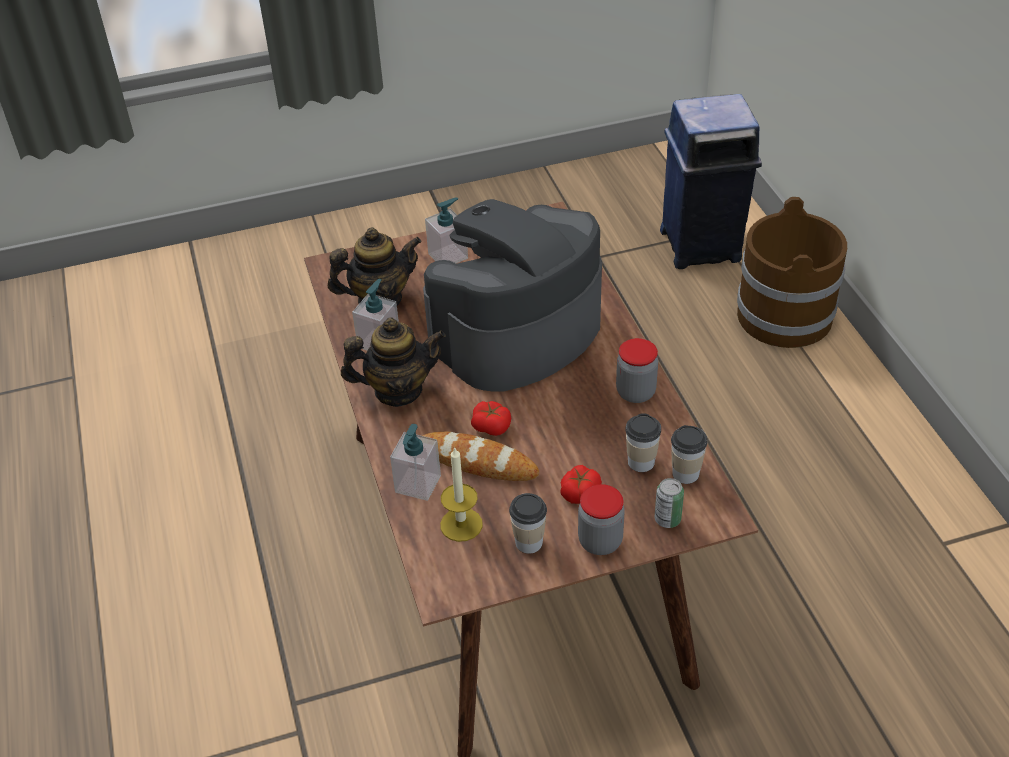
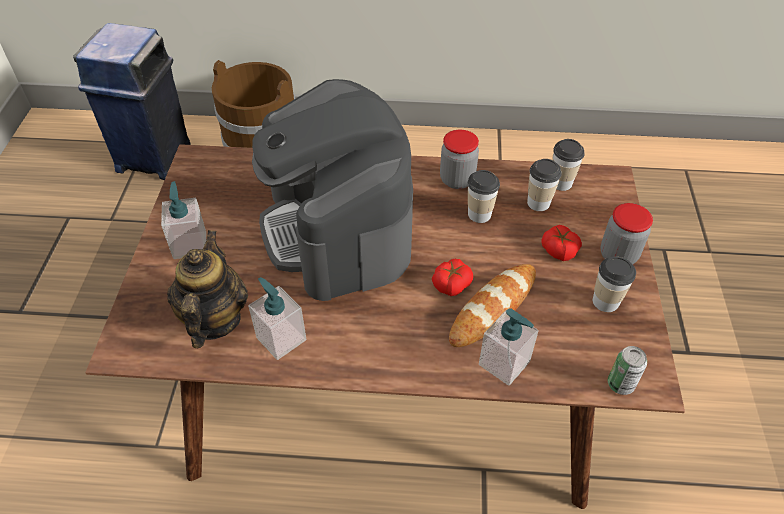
camera: 70 degrees left, 5 degrees up
teapot [341,317,446,407] -> none
candle [440,447,483,542] -> none
can [654,478,684,528] -> can moved to [608,346,647,395]
none -> cup [468,170,500,223]

